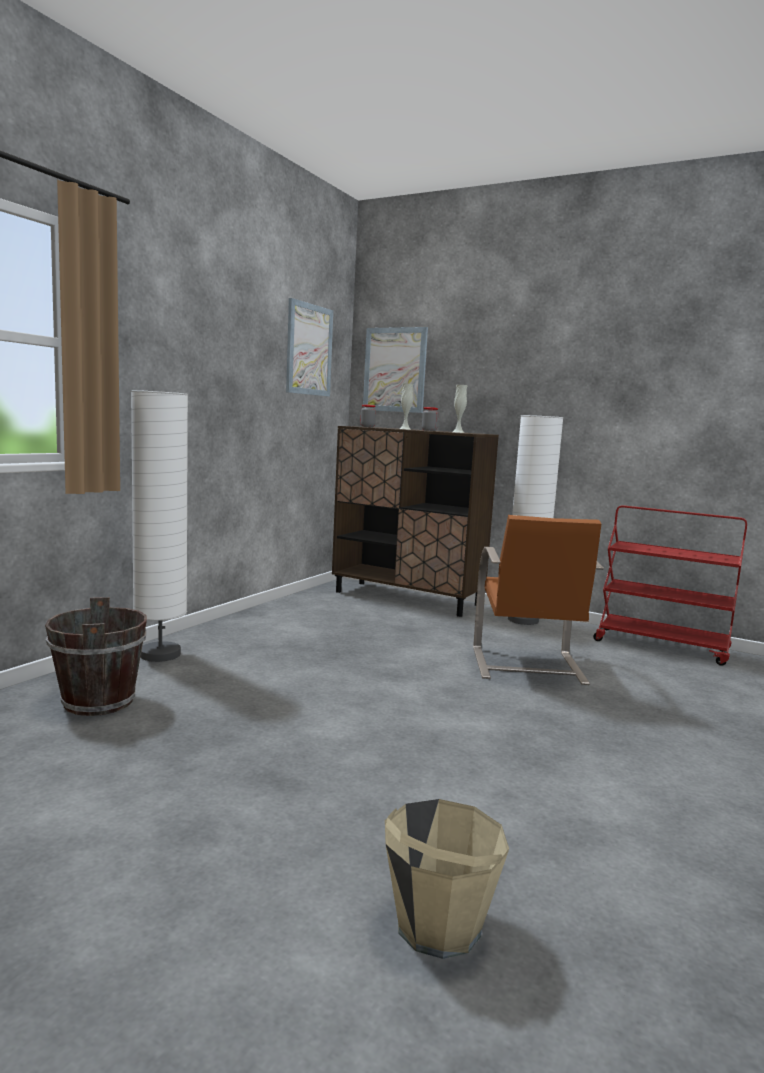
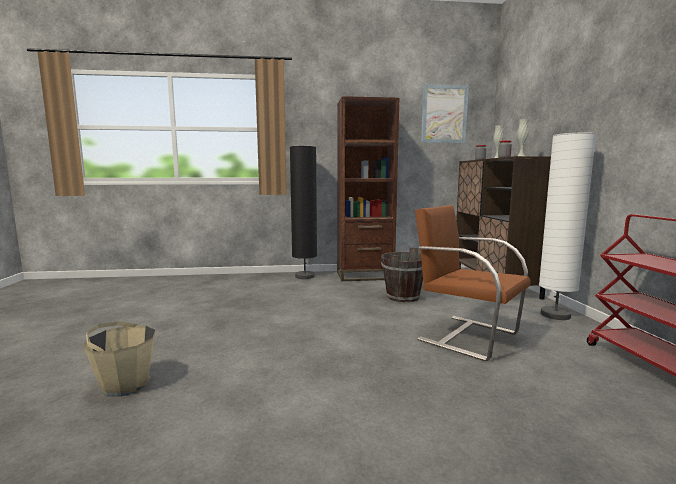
camera: 55 degrees right, 0 degrees up
brown bucket [45,597,147,716] -> brown bucket moved to [381,247,423,302]
white floor lamp [131,390,188,662] -> black floor lamp [290,146,317,279]
picture [363,327,428,413] -> none
brown chair [473,515,604,685] -> brown chair turned 75 degrees clockwise [415,205,530,361]
none -> brown bookcase [337,96,399,281]

